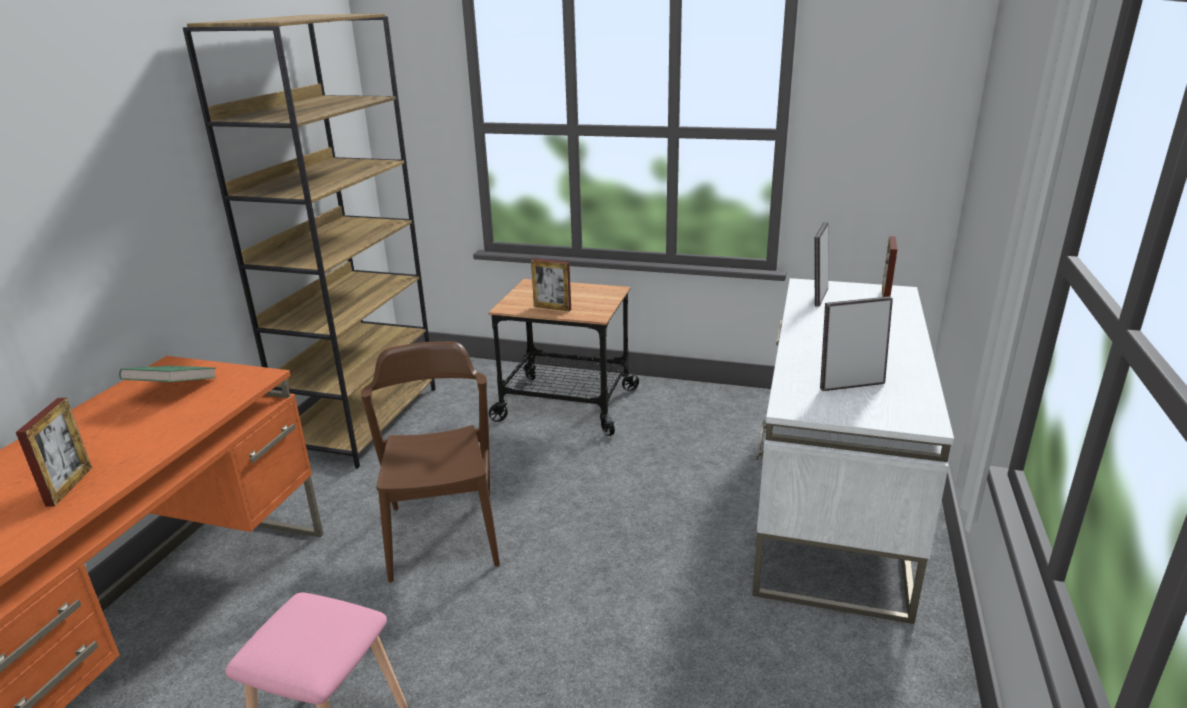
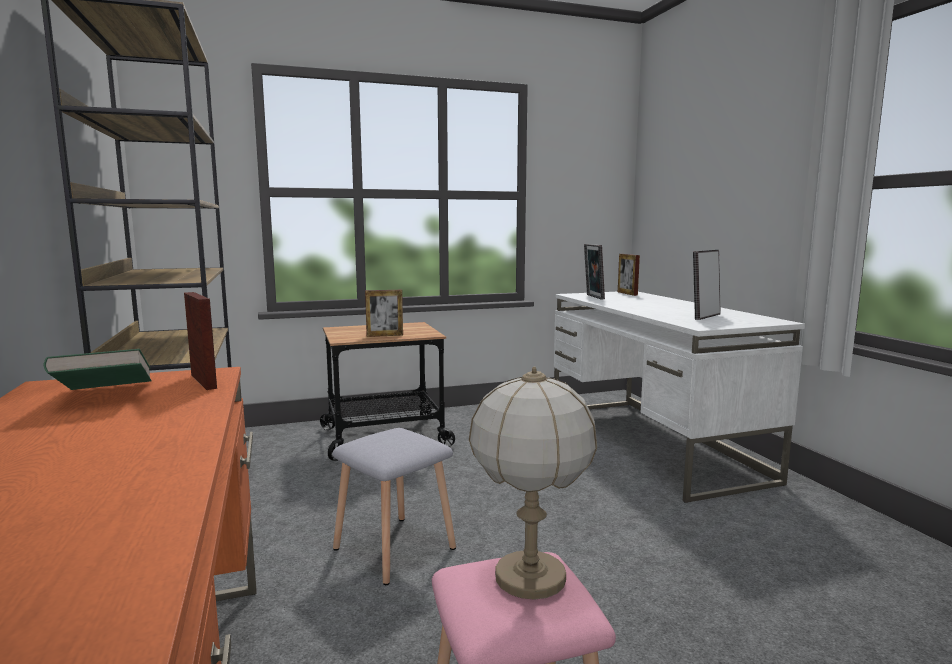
camera: 35 degrees left, 15 degrees down
picture frame [16,398,92,507] -> picture frame moved to [184,292,217,390]
brown chair [361,341,500,583] -> grey stool [332,428,456,585]
none -> table lamp [469,366,597,600]

